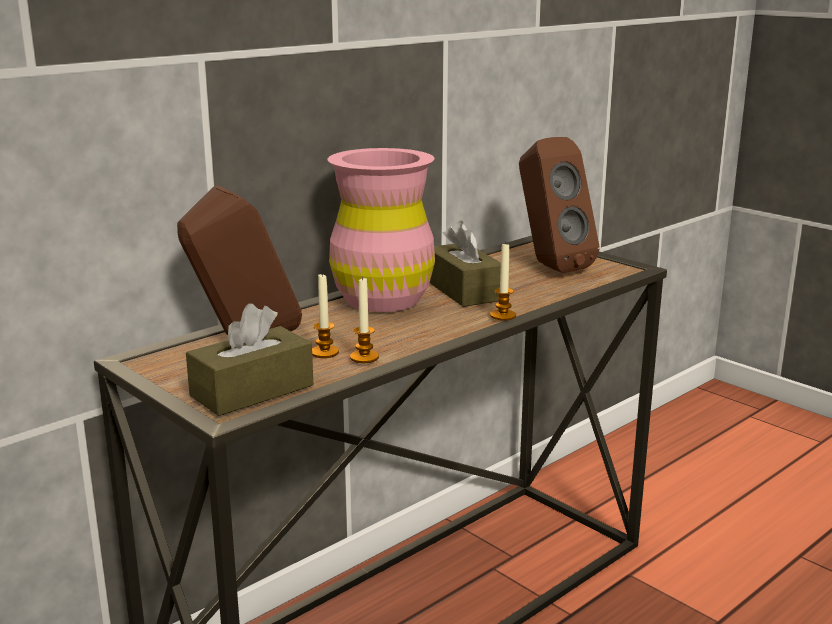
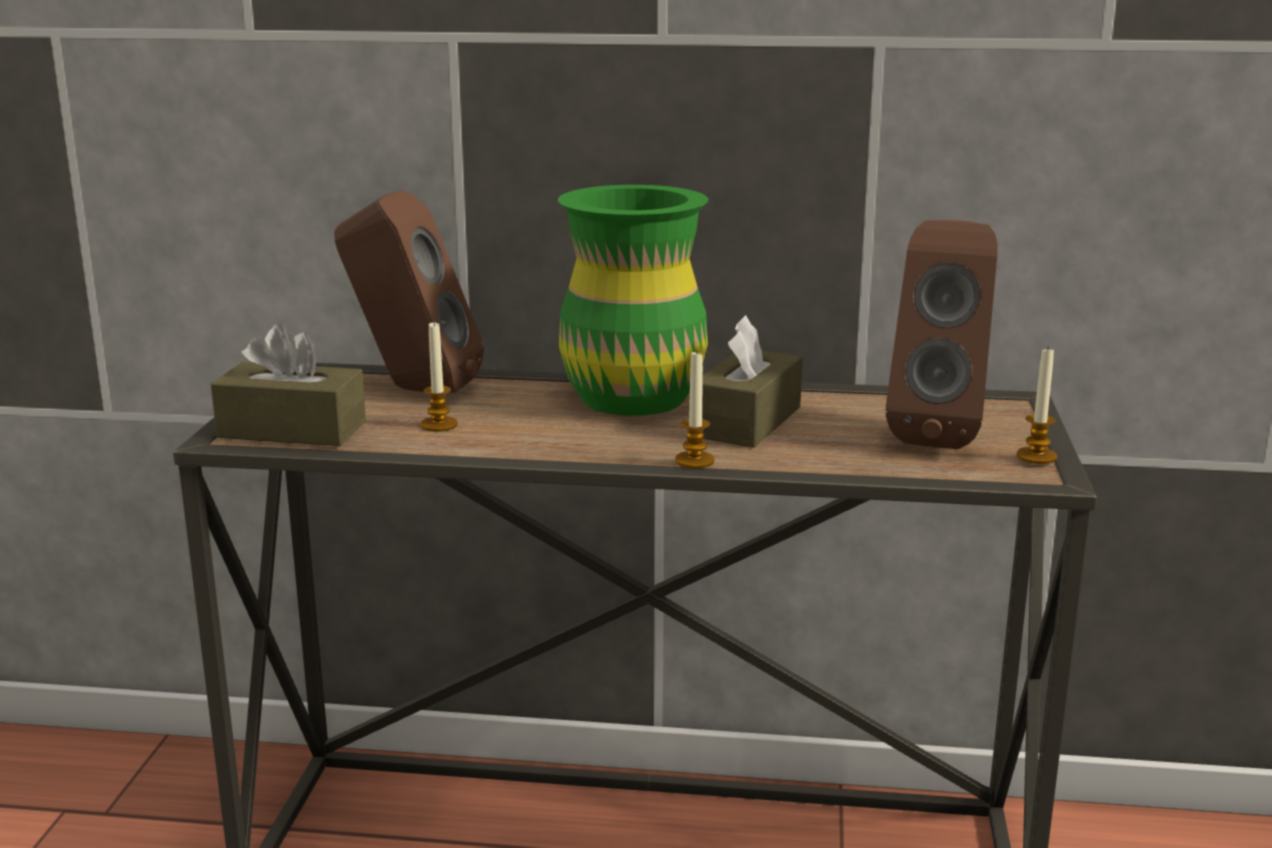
camera: 50 degrees right, 0 degrees up
pink vase [327,148,435,312] -> green vase [558,185,709,416]
candle [350,276,379,363] -> candle moved to [1017,346,1057,464]

